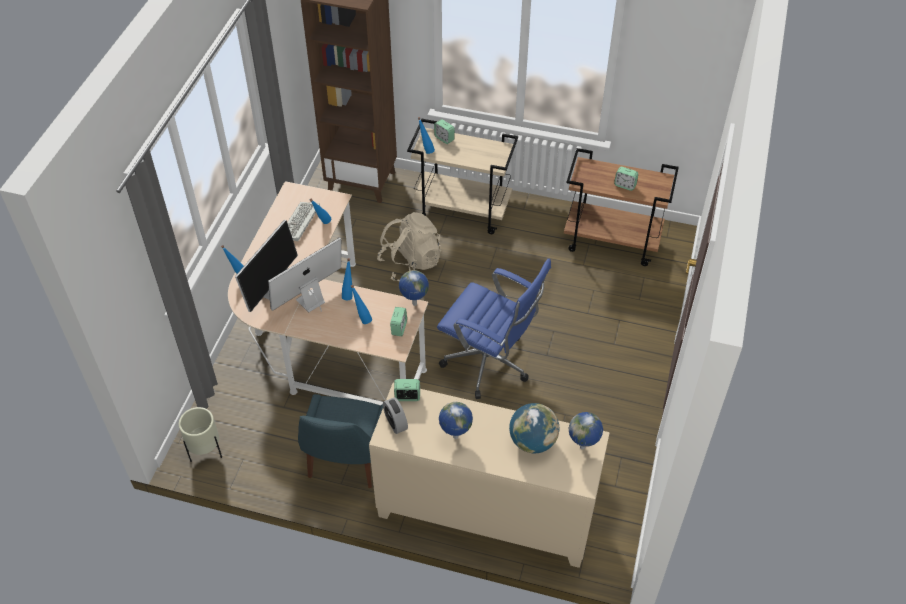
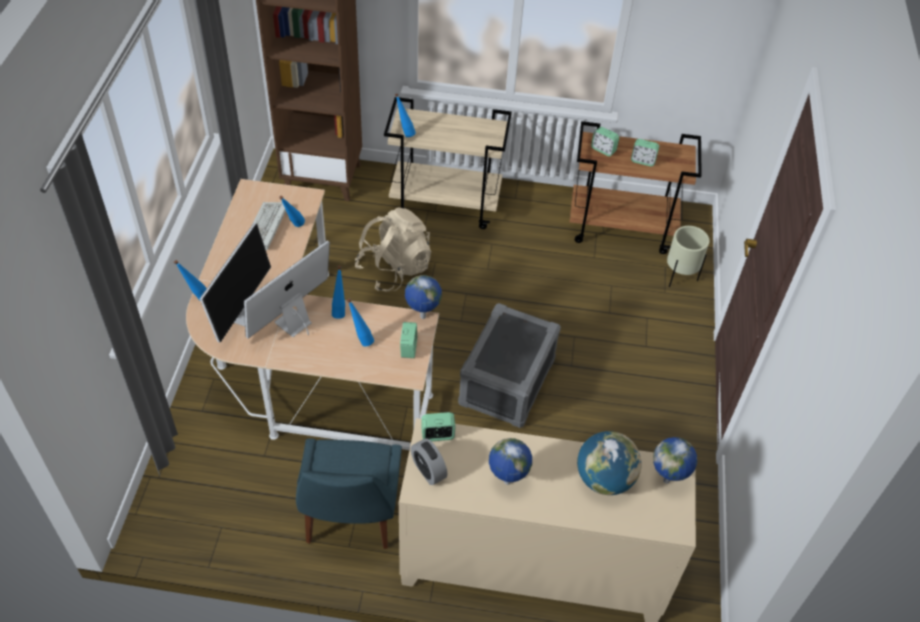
camera: 10 degrees left, 0 degrees up
beige planter [179,407,222,462] -> beige planter moved to [667,226,709,287]
alarm clock [434,119,455,144] -> alarm clock moved to [591,127,619,156]
blue office chair [437,258,551,399] -> grey storage box [458,303,561,428]

